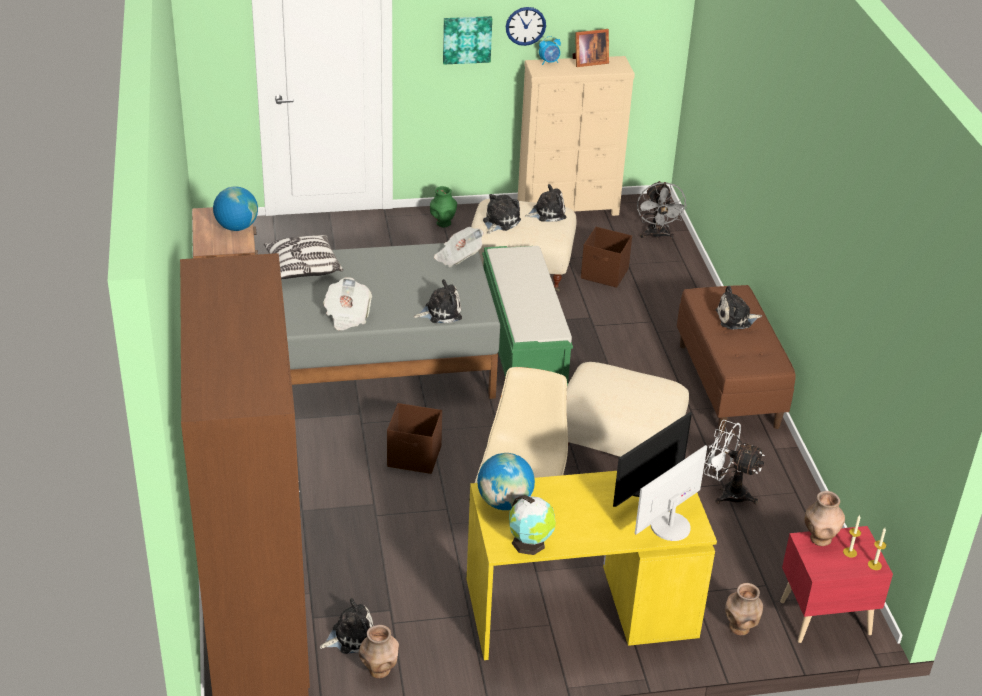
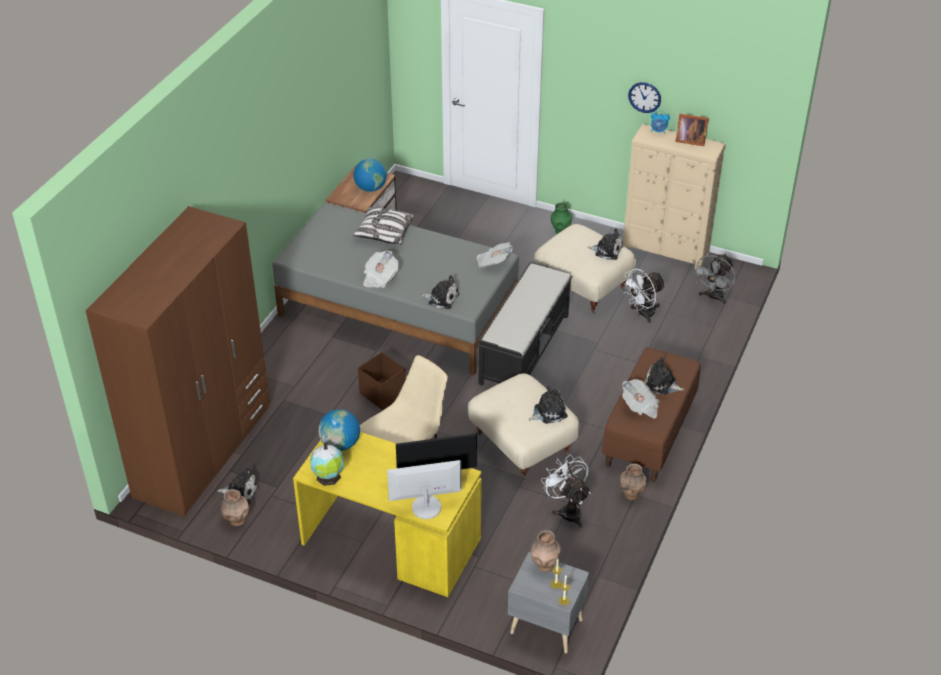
camera: 35 degrees right, 5 degrees up
picture [443,16,492,64] -> none
green bench [482,246,573,385] -> black bench [477,261,572,386]
plush toy [483,194,521,234] -> plush toy moved to [528,386,568,424]
brown storage box [581,227,632,288] -> white fan [621,268,666,323]
brown vase [725,583,763,635] -> brown vase moved to [620,464,647,500]
red nightstand [780,526,893,643] -> grey nightstand [508,552,590,653]
none -> newspaper [622,379,659,419]

